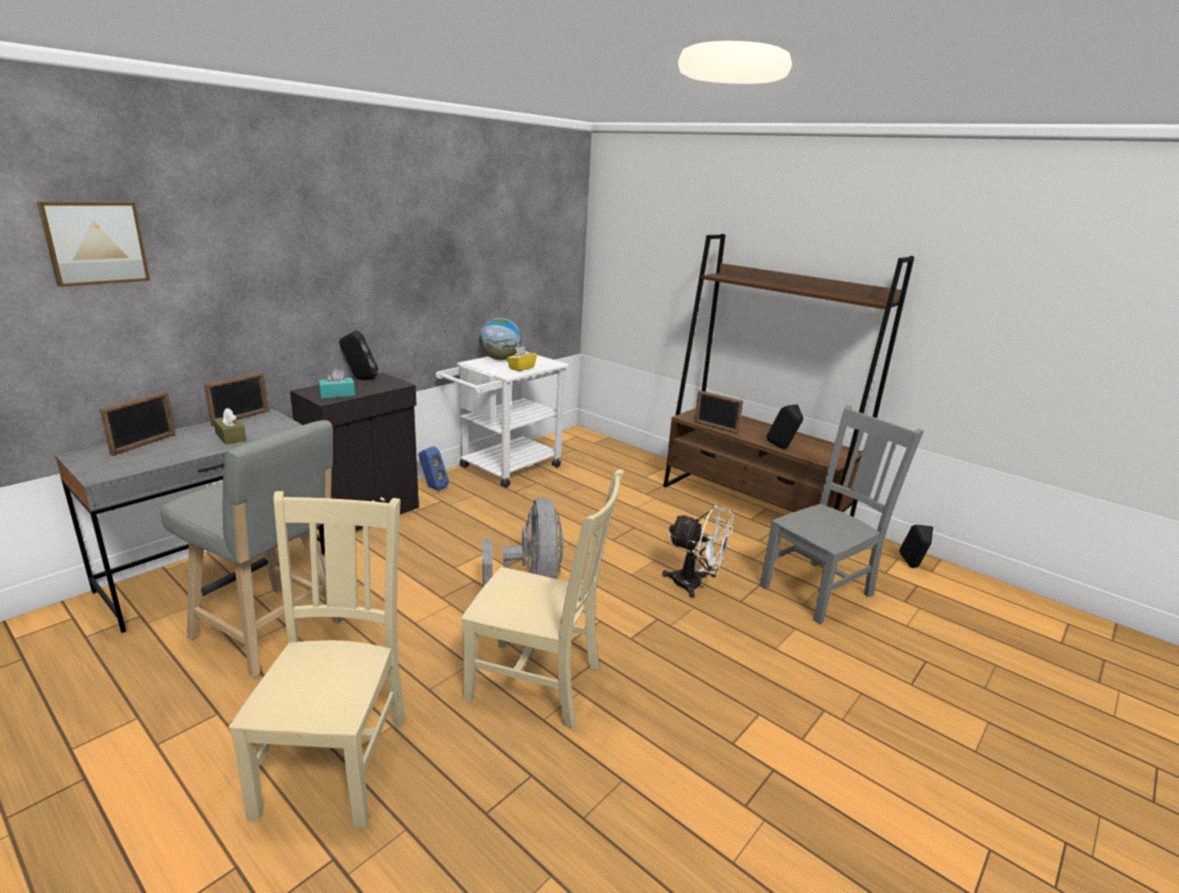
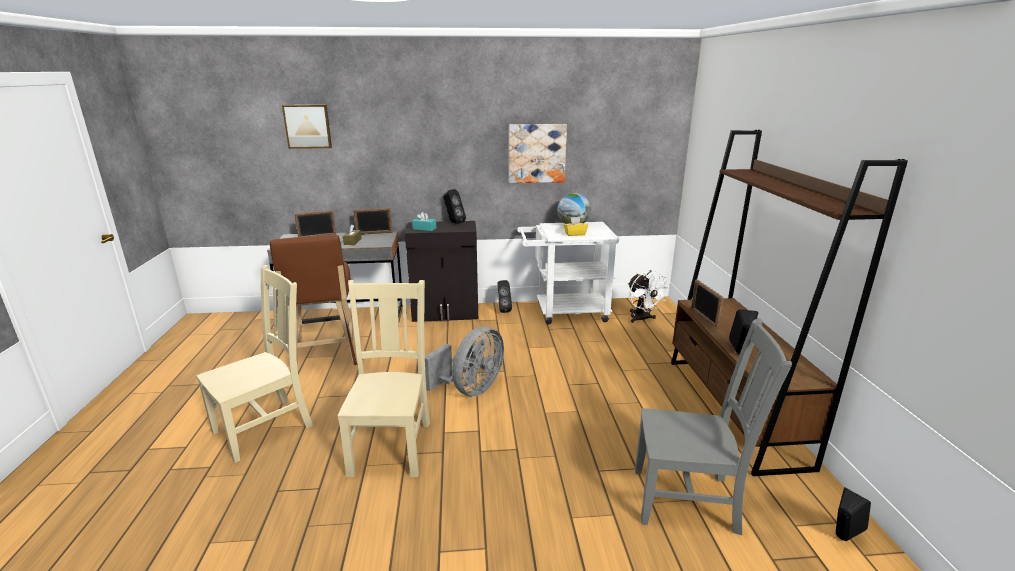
camera: 45 degrees right, 0 degrees up
grey stool [160,420,343,678] -> brown stool [270,235,358,365]
blue speaker [418,446,449,491] -> black speaker [497,280,512,313]
beige chair [461,469,624,729] -> beige chair turned 150 degrees counterclockwise [337,280,430,477]
white fan [662,505,734,598] -> white fan moved to [628,270,670,323]
none -> picture [509,124,567,183]

